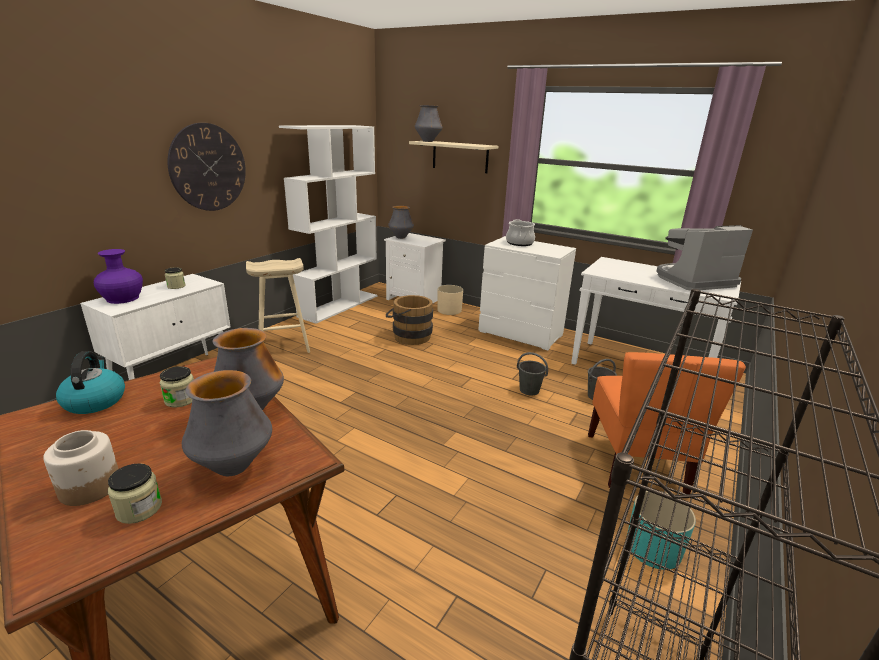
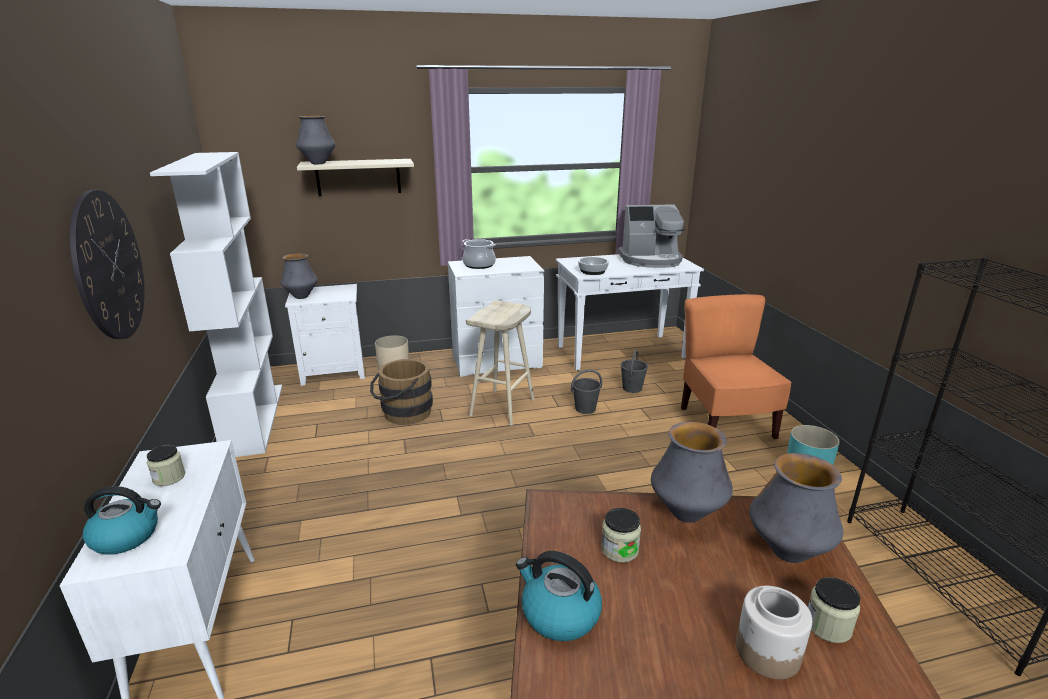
camera: 45 degrees left, 0 degrees up
purple vase [94,249,143,304] -> kettle [83,486,161,555]
beige stool [246,258,310,353] -> beige stool moved to [466,300,535,426]
orange chair [588,352,746,494] -> orange chair turned 150 degrees counterclockwise [681,294,791,439]
coffee machine [656,225,753,291] -> coffee machine turned 120 degrees counterclockwise [618,205,685,268]
none -> bowl [578,257,609,275]

